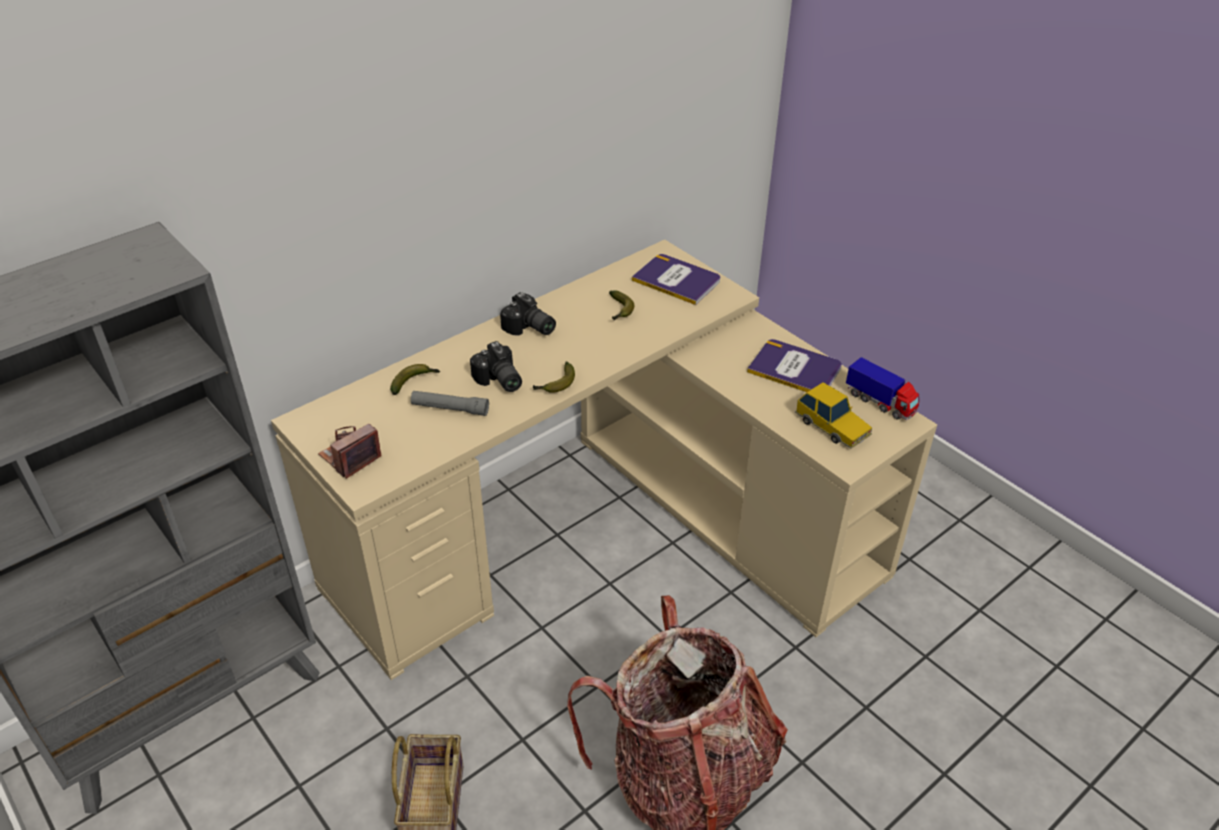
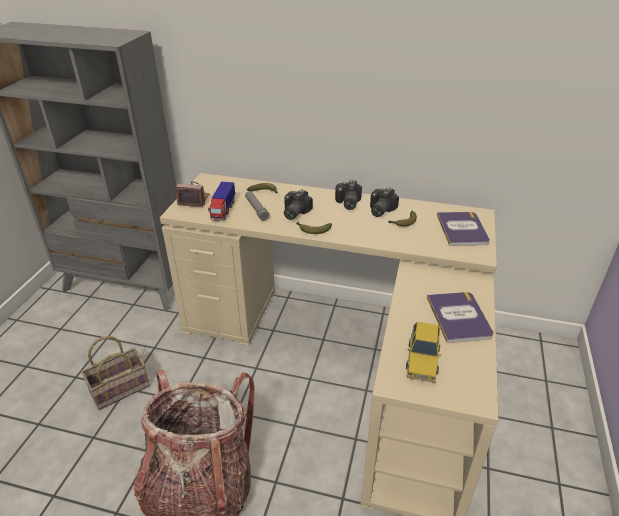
camera: 55 degrees right, 5 degrees down
toy truck [846,357,919,420] -> toy truck moved to [208,181,235,221]
none -> camera [370,187,399,217]

